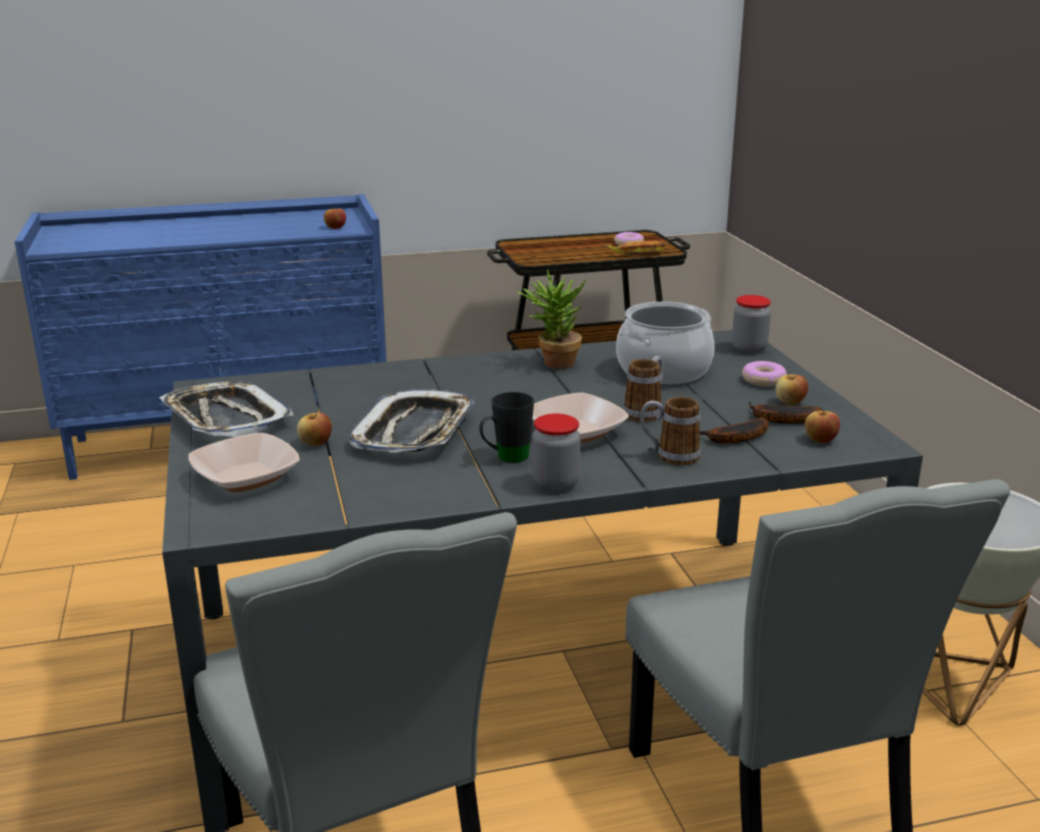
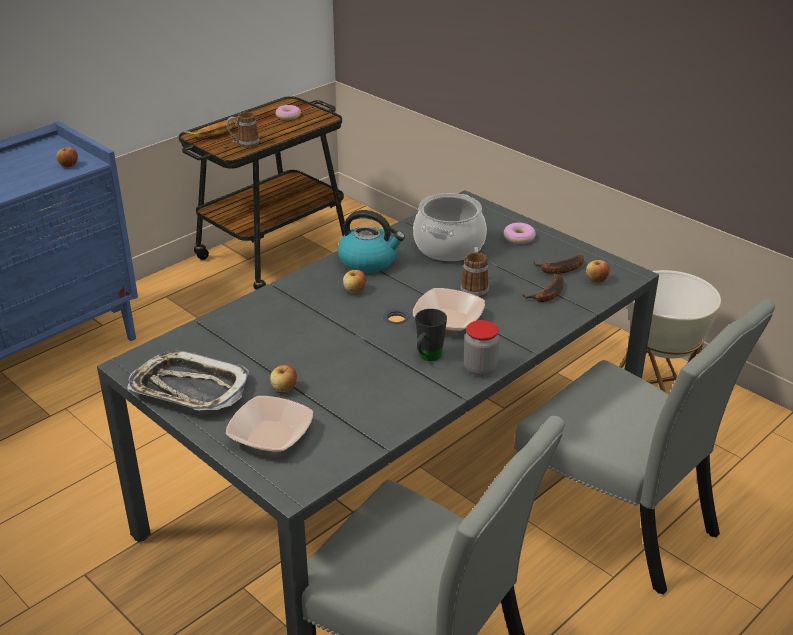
camera: 30 degrees left, 10 degrees up
tray [349,389,474,453] -> none
potted plant [516,269,587,369] -> kettle [338,210,405,273]
banana [606,241,665,255] -> banana moved to [185,120,234,137]
mug [640,397,701,466] -> mug moved to [226,112,260,147]
jar [732,295,771,353] -> none
apple [776,374,808,405] -> apple moved to [343,270,366,293]

